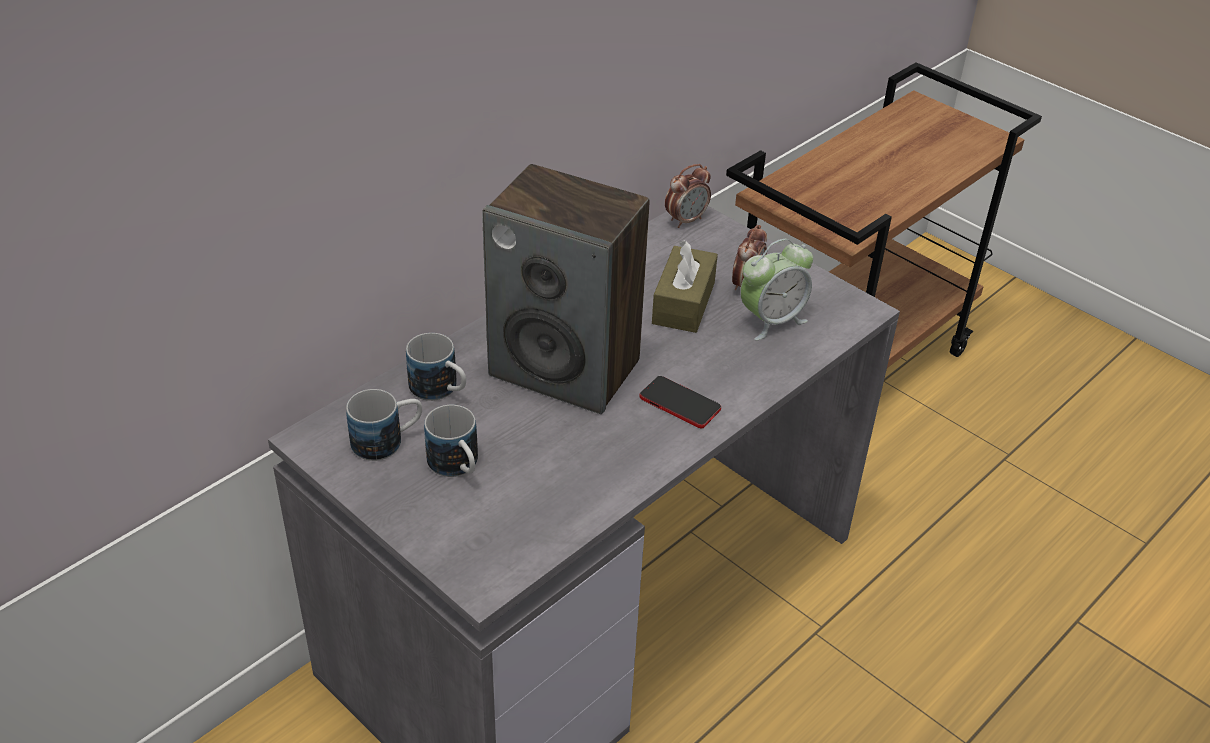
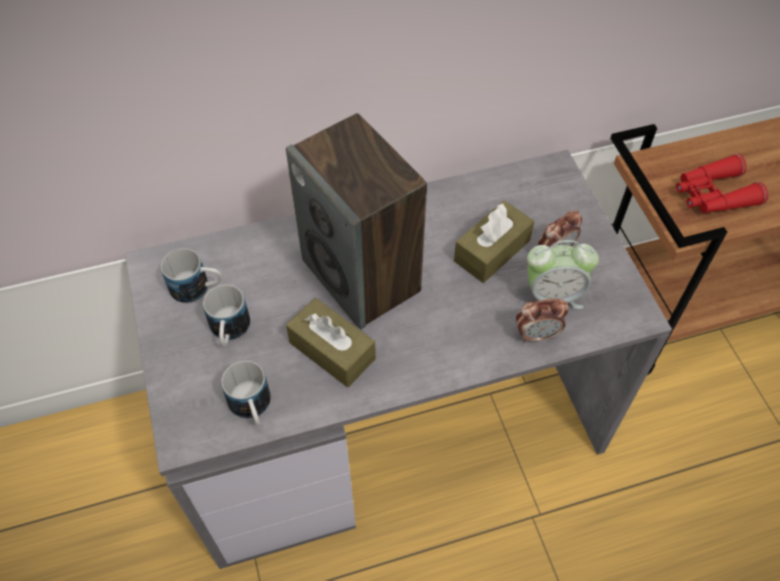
camera: 30 degrees right, 15 degrees up
mug [406,333,466,401] -> mug moved to [221,361,271,425]
phone [640,376,721,428] -> none
alarm clock [665,164,711,228] -> alarm clock moved to [516,299,569,342]
none -> brown tissue box [286,298,376,387]
none -> red binoculars [676,154,768,213]

